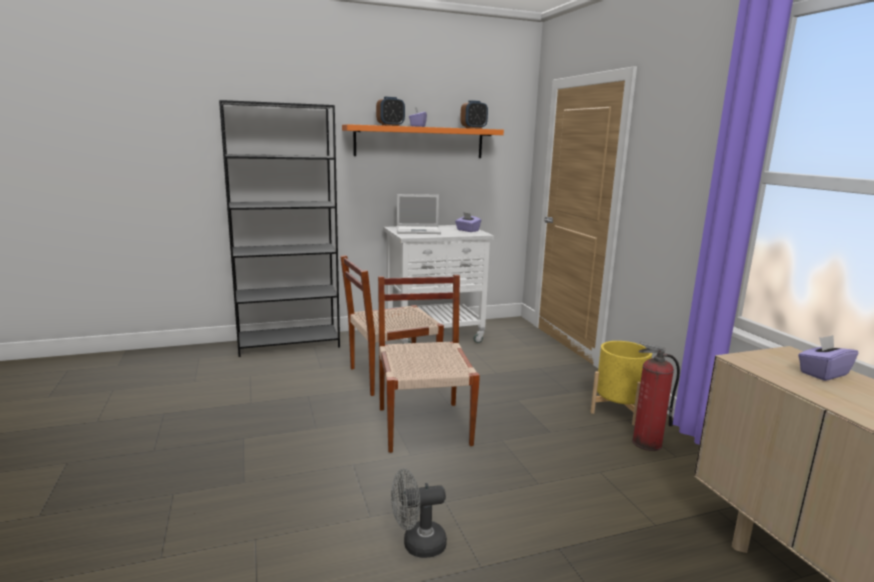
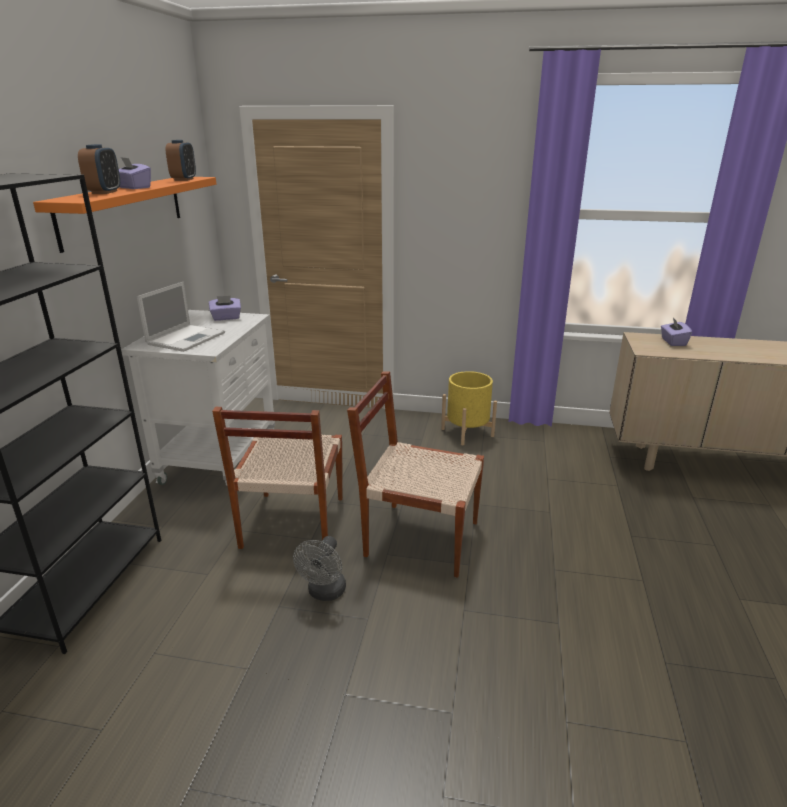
camera: 60 degrees left, 10 degrees up
grey fan [391,468,447,558] -> grey fan moved to [293,536,346,601]
fire extinguisher [632,341,680,451] -> none

